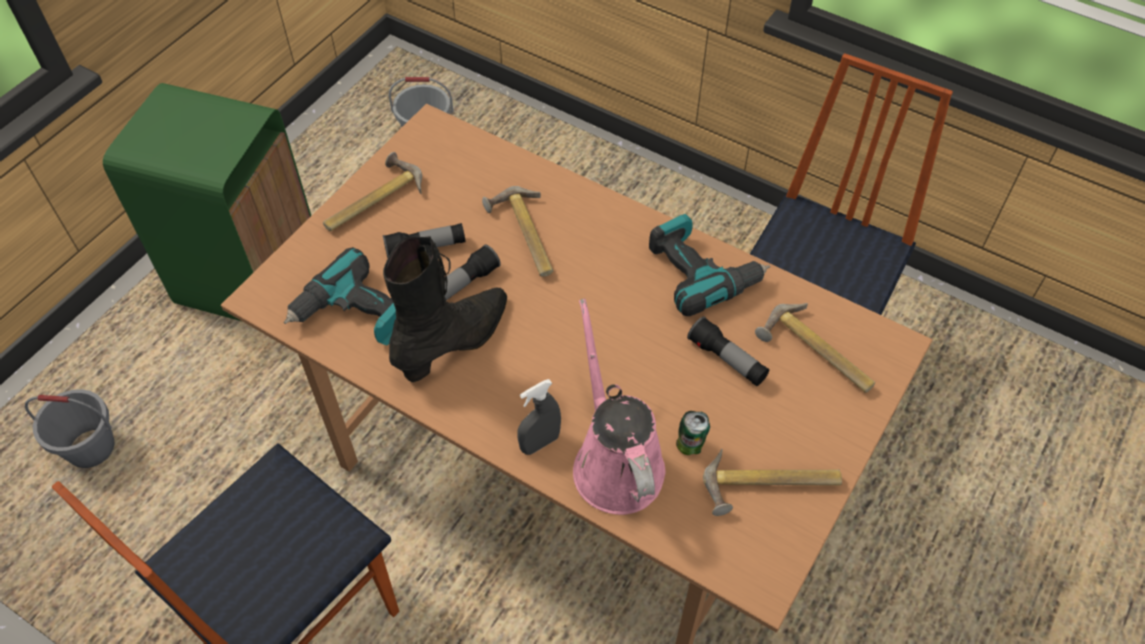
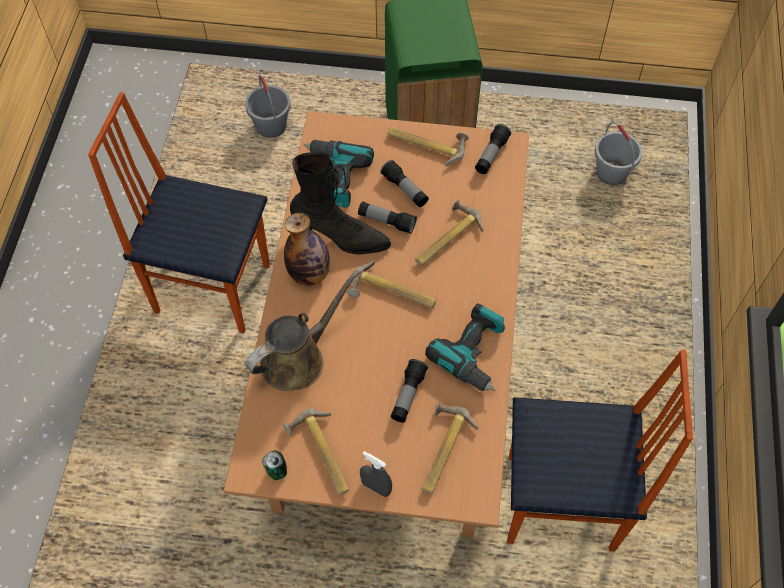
camera: 65 degrees right, 5 degrees up
grey spray bottle [517,379,561,455] -> grey spray bottle moved to [360,451,392,497]
pink watering can [573,298,665,515] -> brown watering can [246,270,359,391]
can [676,411,710,455] -> can moved to [262,451,287,480]
none -> bottle [284,213,330,286]
none -> hammer [347,260,436,308]
none -> flashlight [475,124,511,174]

